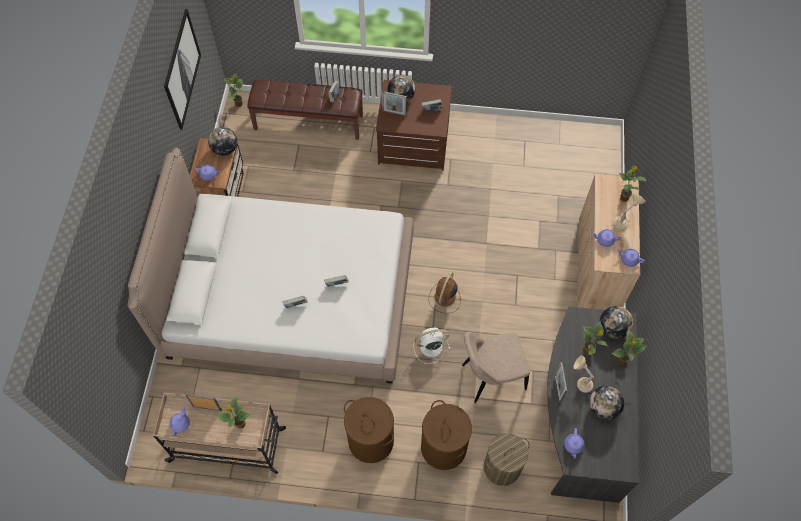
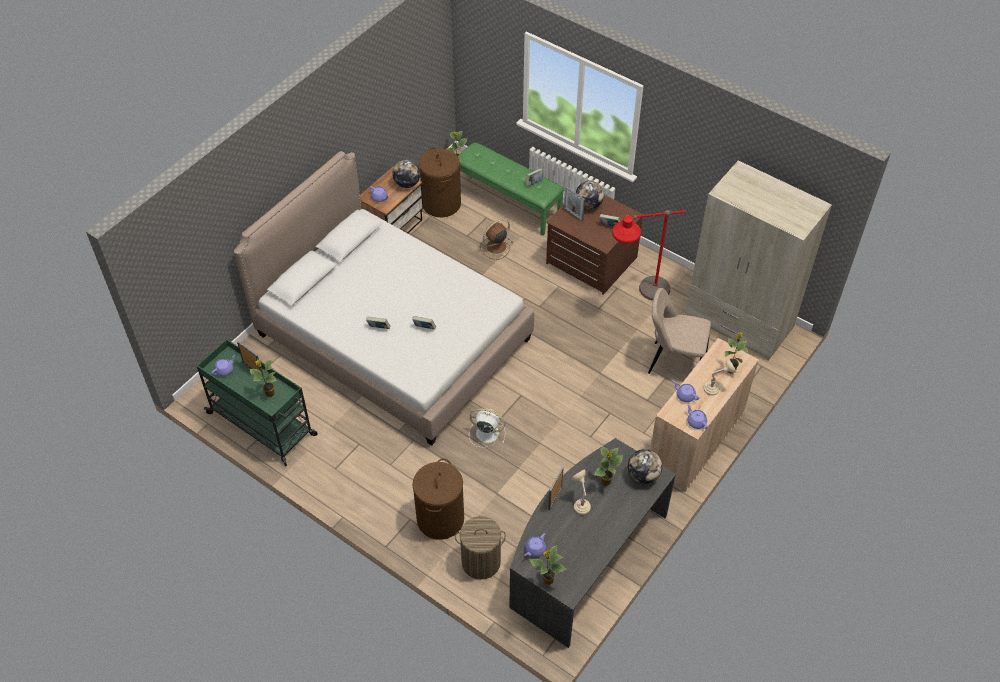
camera: 30 degrees right, 10 degrees down
beige cart [153,393,286,474] -> green cart [197,339,318,466]
picture [164,9,201,130] -> none
brown bench [247,80,363,140] -> green bench [458,142,565,236]
brown laundry basket [344,397,394,463] -> brown laundry basket moved to [419,148,461,217]
brown fan [428,272,461,314] -> brown fan moved to [480,219,513,260]
beige chair [462,332,530,403] -> beige chair moved to [648,288,711,374]
globe [589,386,624,420] -> none
potted plant [611,330,647,365] -> potted plant moved to [529,545,566,585]
none -> red floor lamp [612,210,686,301]
none -> beige wardrobe [685,160,832,361]

